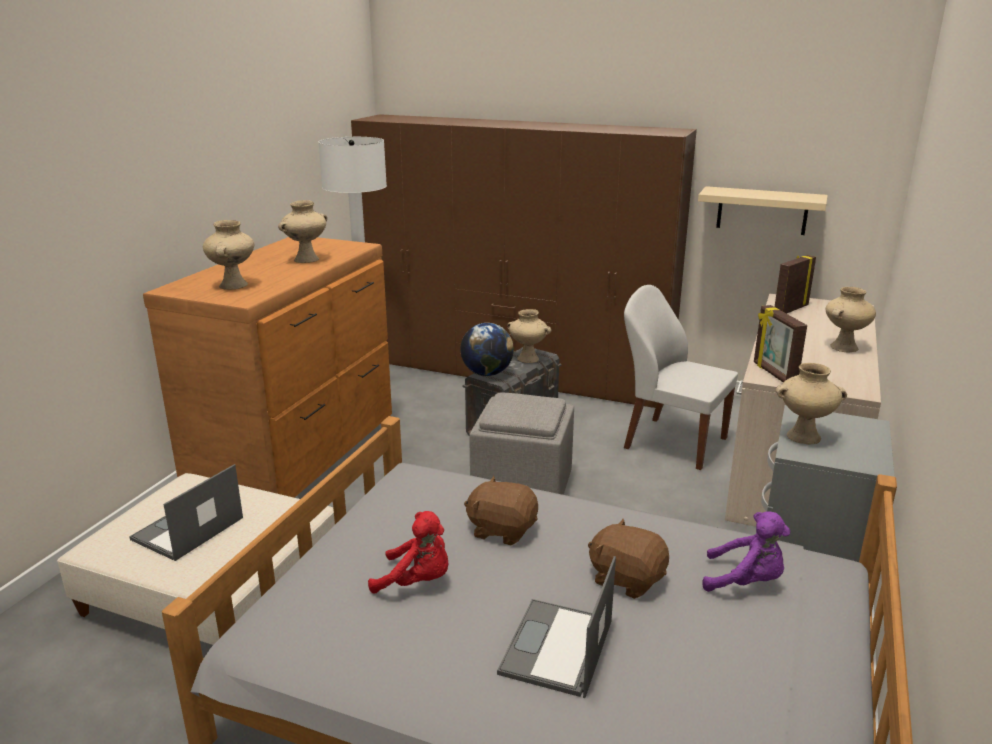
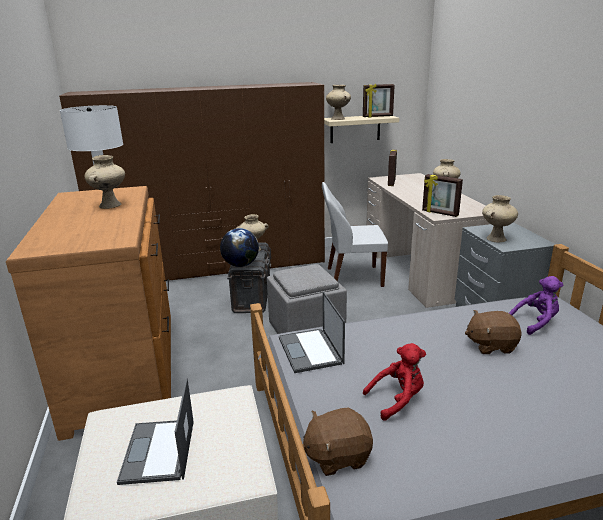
camera: 35 degrees left, 0 degrees up
beige vase [203,220,254,290] -> beige vase moved to [326,85,351,120]
brown plush toy [464,476,538,545] -> brown plush toy moved to [303,407,373,476]
laptop [497,556,616,698] -> laptop moved to [279,291,345,373]
none -> picture frame [363,84,395,117]

